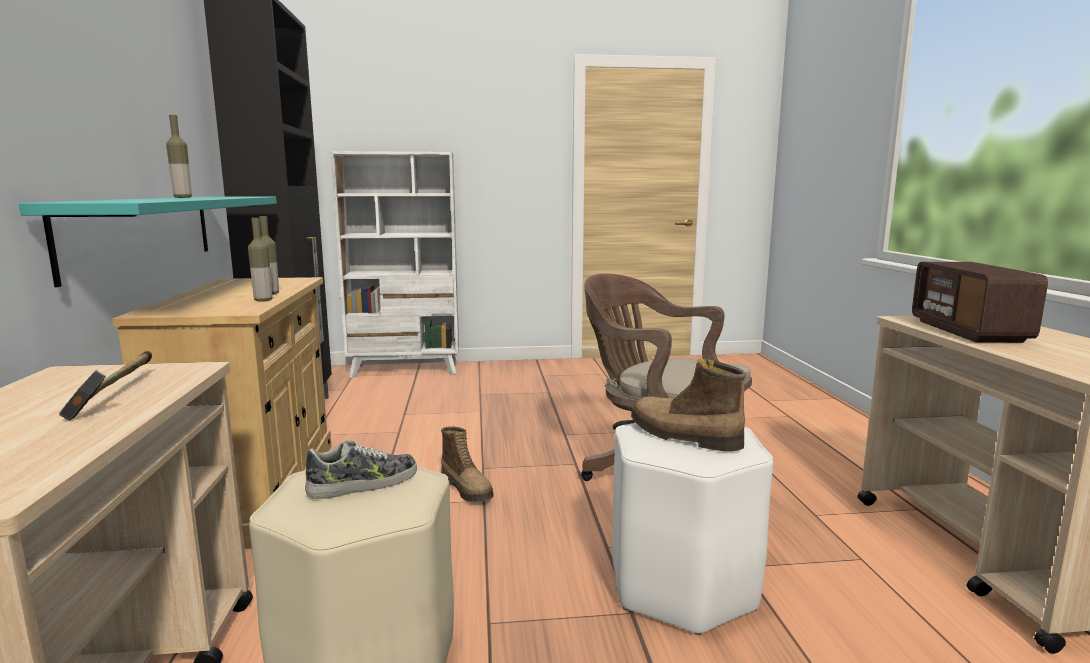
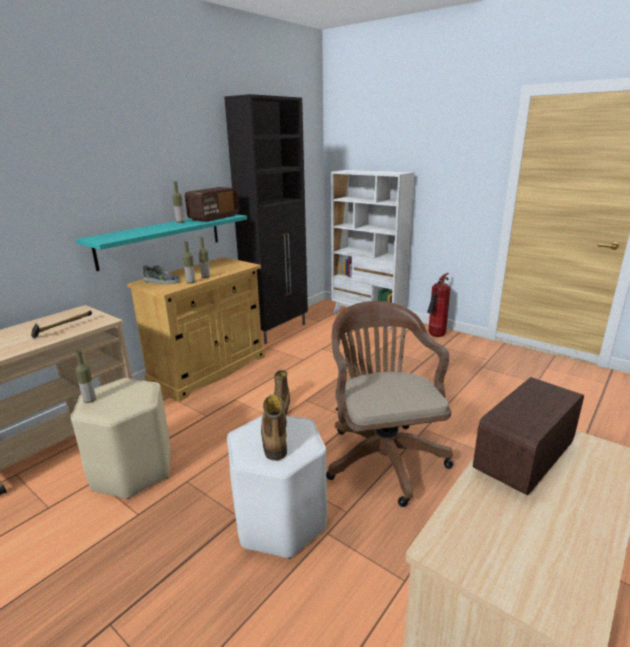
camera: 45 degrees right, 10 degrees up
shoe [305,440,417,499] -> shoe moved to [143,265,181,284]
none -> bottle [75,350,96,403]
none -> radio [185,187,239,222]
none -> fire extinguisher [427,273,450,337]

